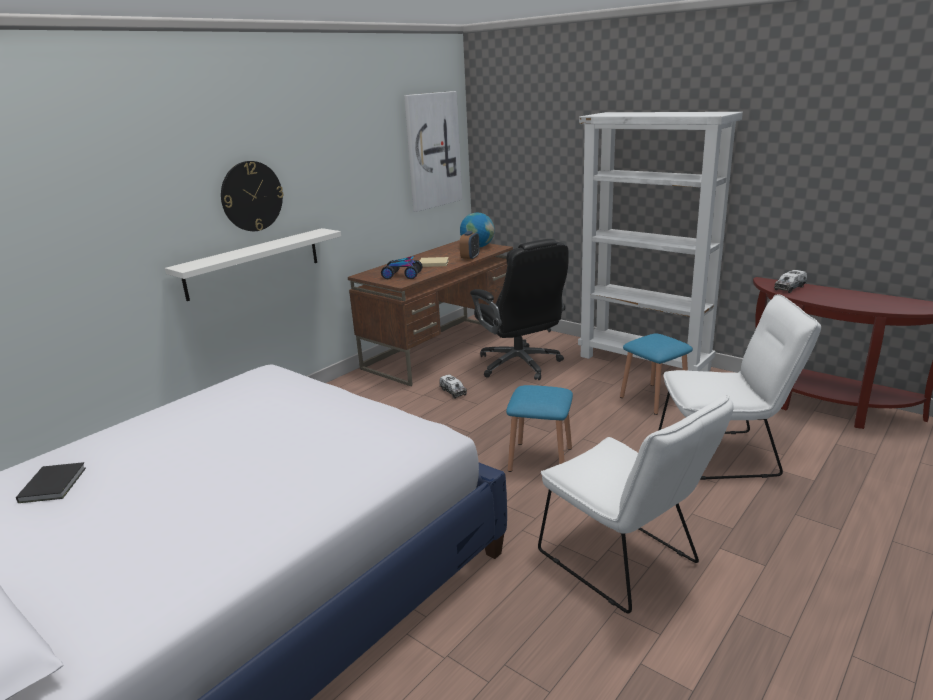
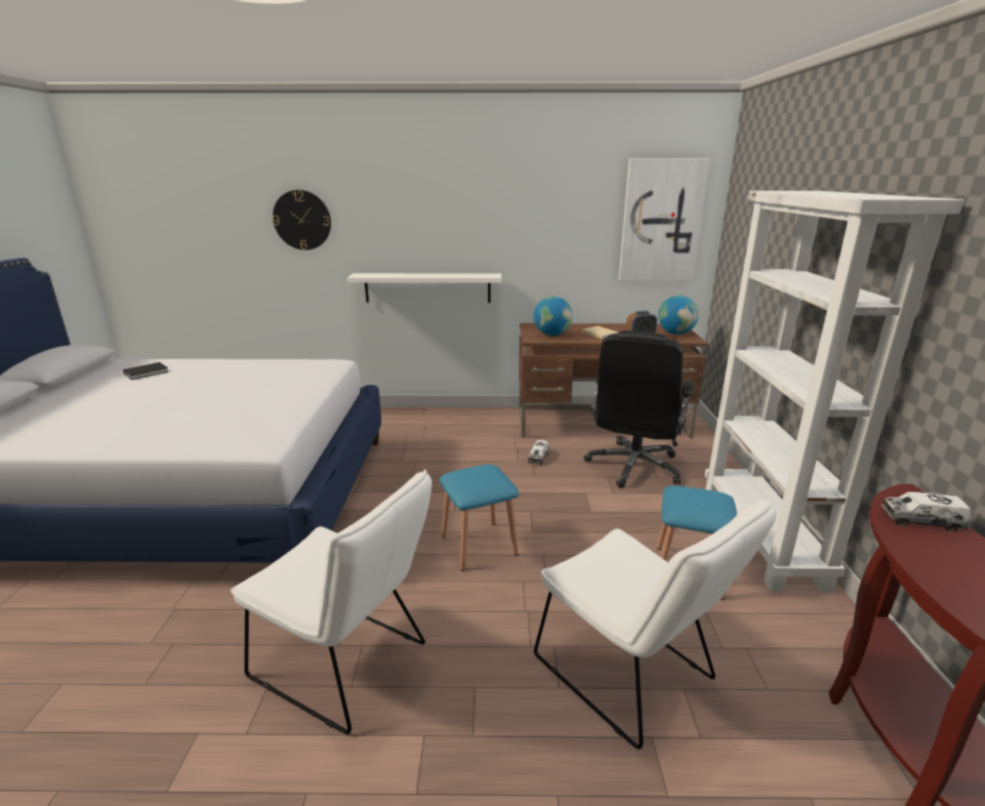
camera: 50 degrees right, 0 degrees up
wall clock [221,161,284,231] -> wall clock moved to [272,190,331,250]
toy car [381,256,422,279] -> globe [534,296,573,336]
white chair [538,395,734,614] -> white chair turned 75 degrees counterclockwise [231,469,432,734]

